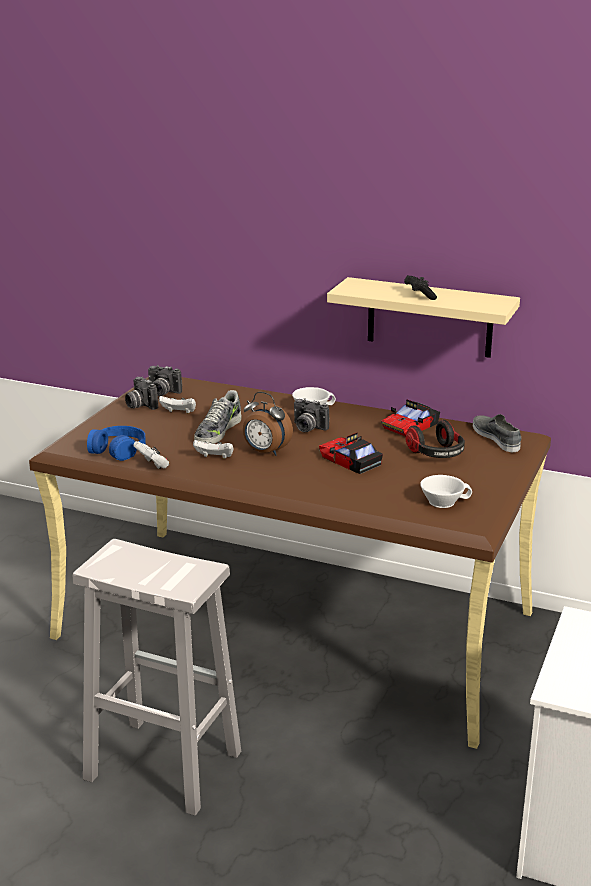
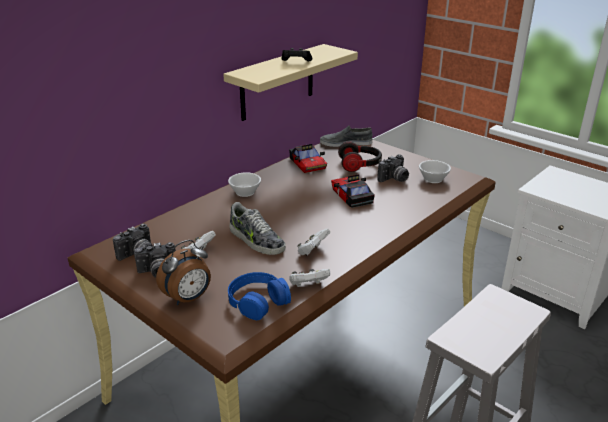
camera: 70 degrees left, 5 degrees up
alarm clock [243,392,293,456] -> alarm clock moved to [156,240,211,305]
camera [294,398,329,432] -> camera moved to [377,154,409,182]
toy car [319,432,383,474] -> toy car turned 90 degrees clockwise [331,174,375,208]

